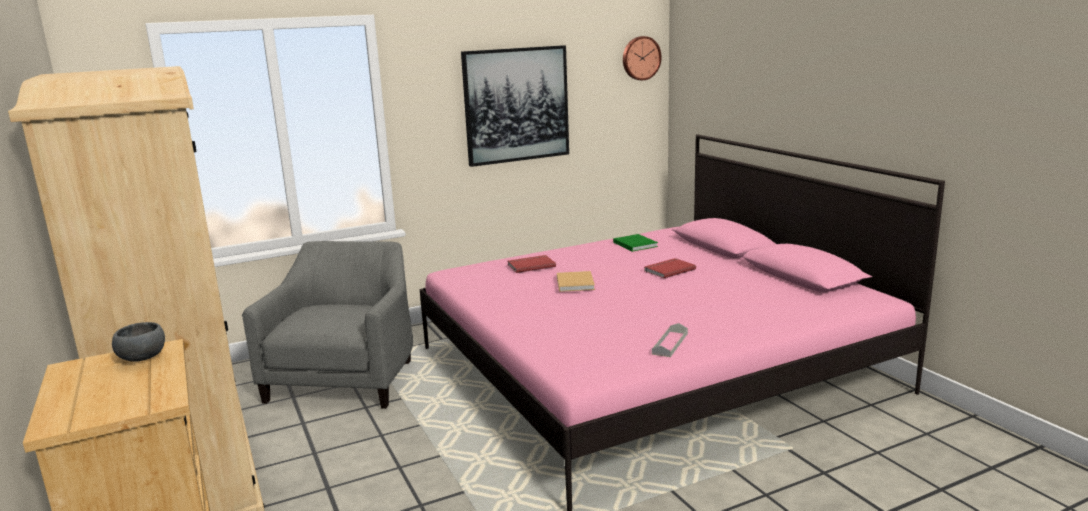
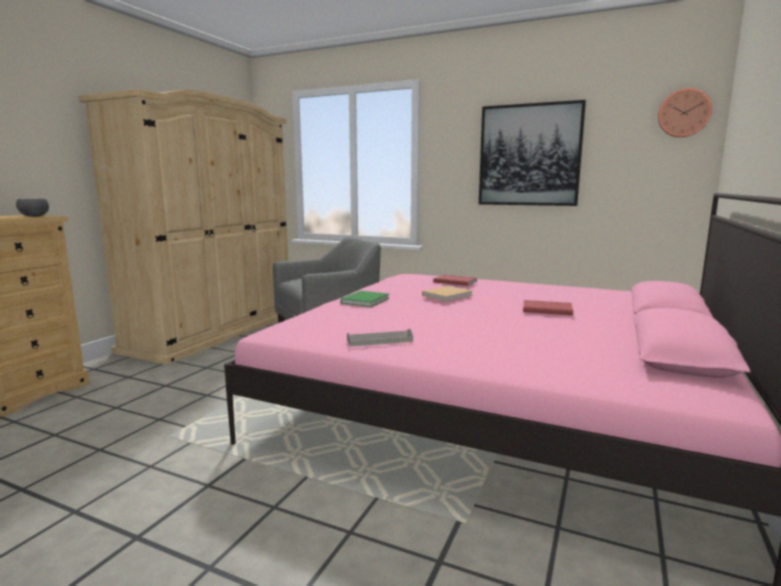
camera: 50 degrees right, 5 degrees down
green book [613,234,658,252] -> green book moved to [341,291,389,307]

